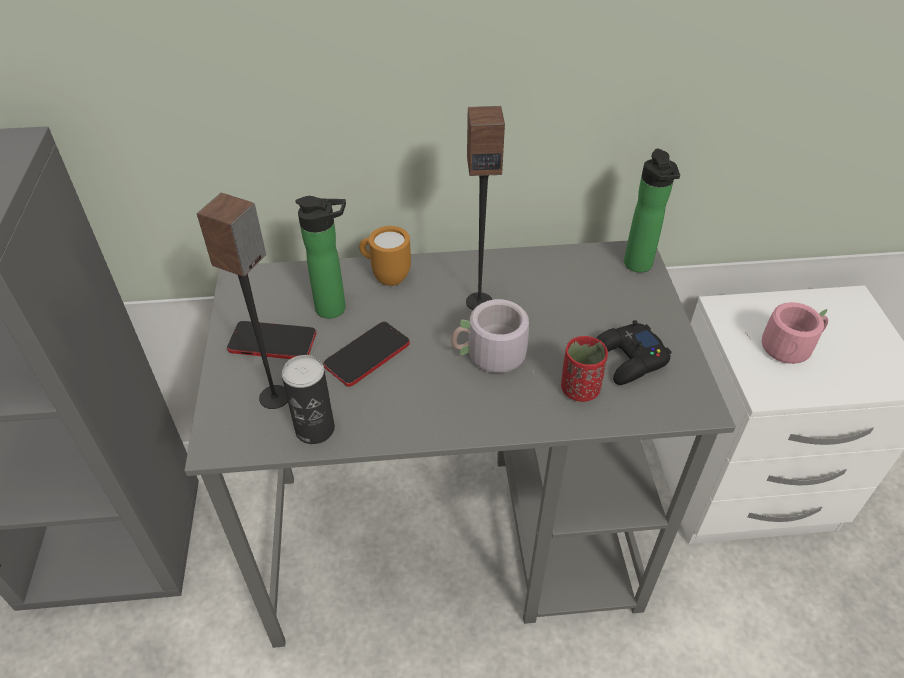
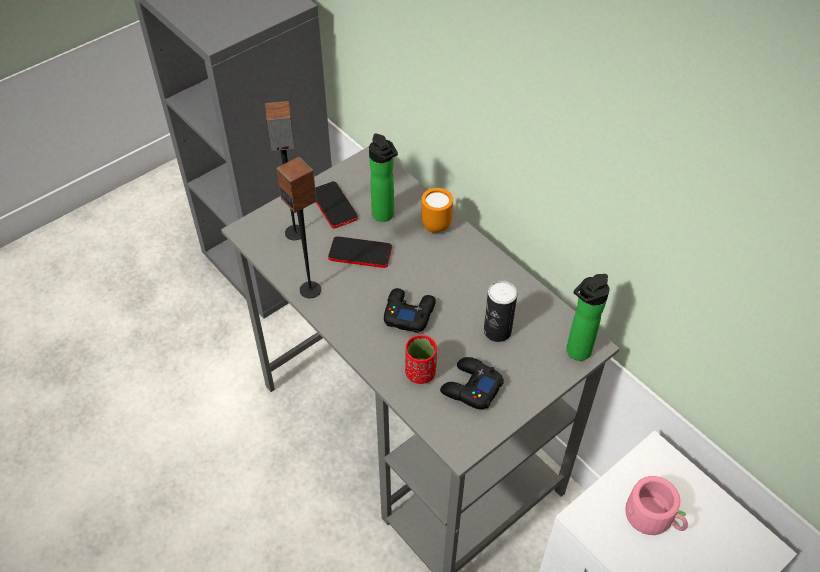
camera: 55 degrees right, 5 degrees up
can [281,355,335,444] -> can moved to [484,281,518,342]
grey mug [451,299,535,376] -> black game controller [384,288,436,333]
speaker [466,106,505,310] -> speaker moved to [276,157,321,298]

